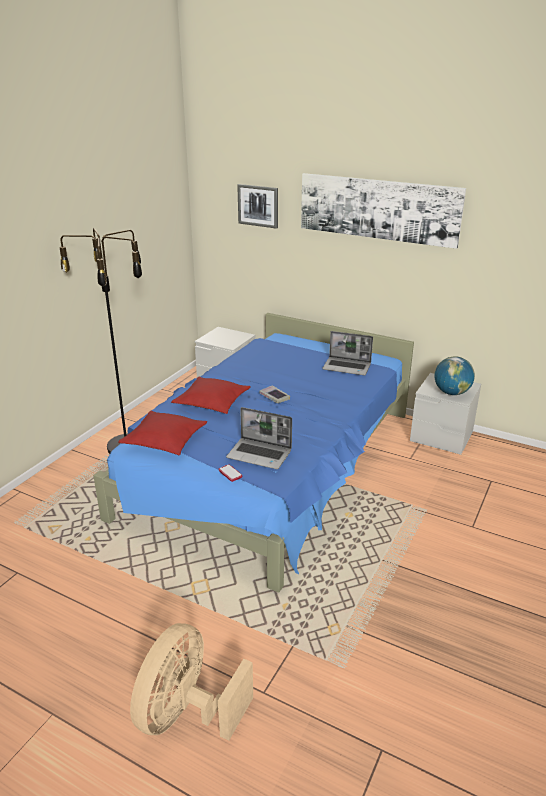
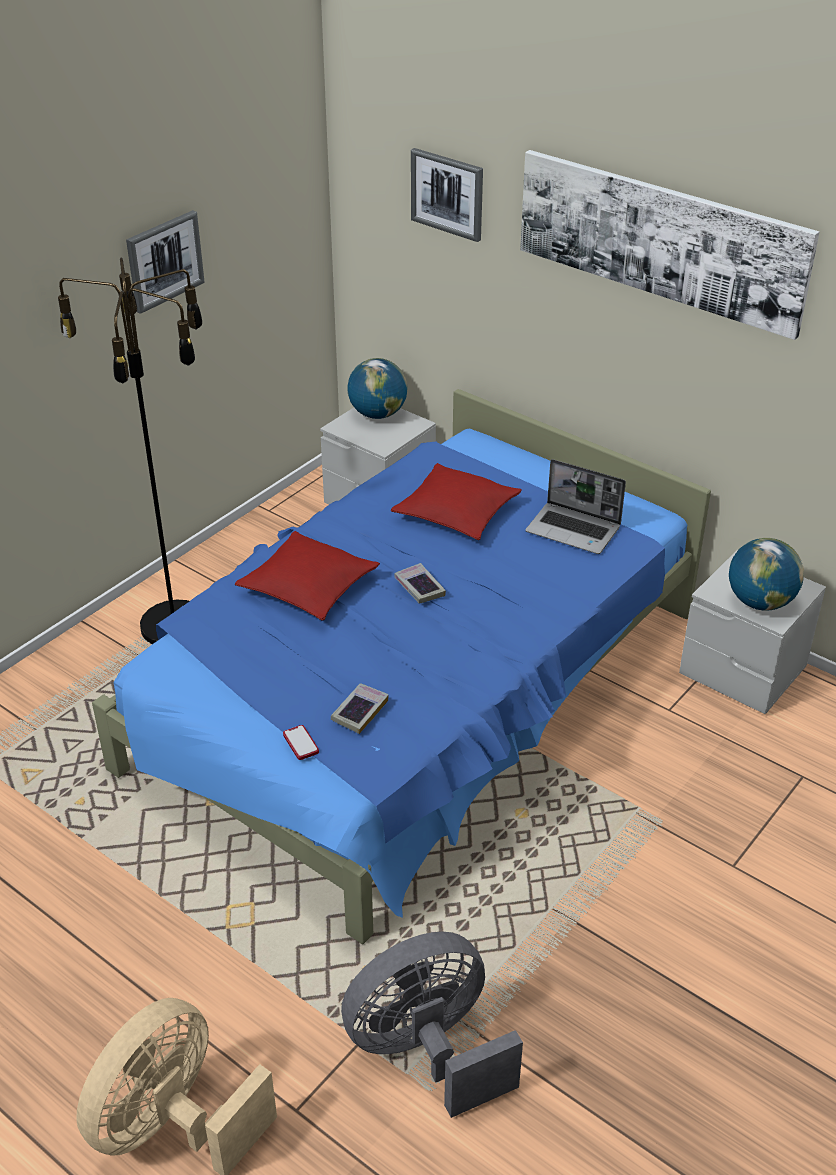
camera: 10 degrees right, 10 degrees up
red pillow [118,411,207,455] -> red pillow moved to [391,463,522,540]
laptop [226,407,292,469] -> book [331,683,389,734]
none -> picture [126,210,205,314]
none -> grey fan [341,932,523,1118]
none -> globe [347,358,408,419]

